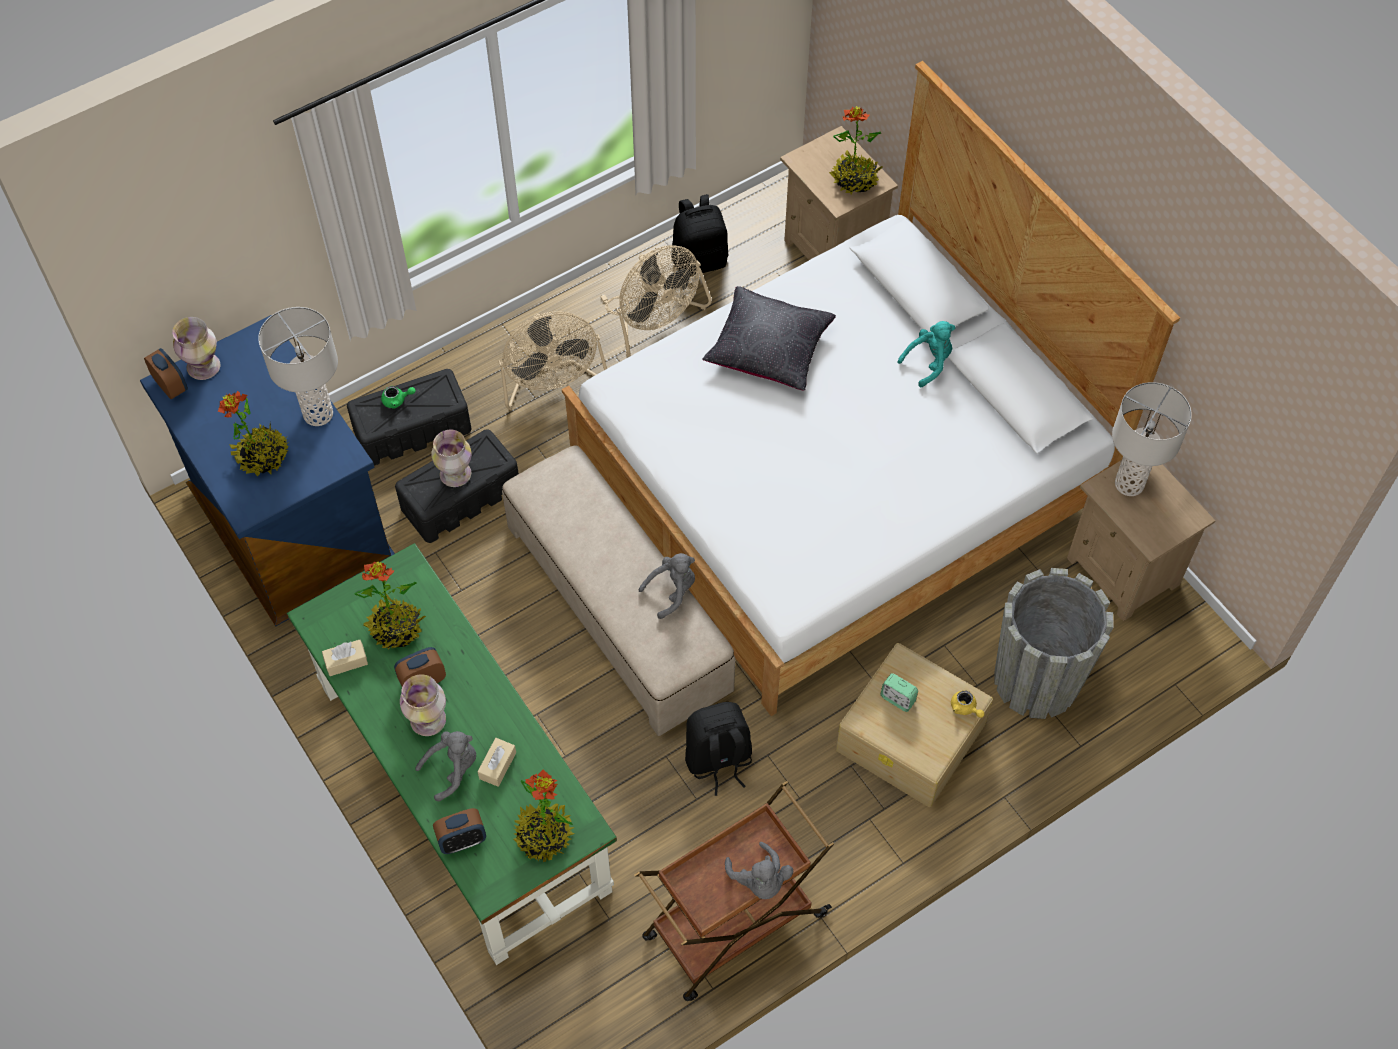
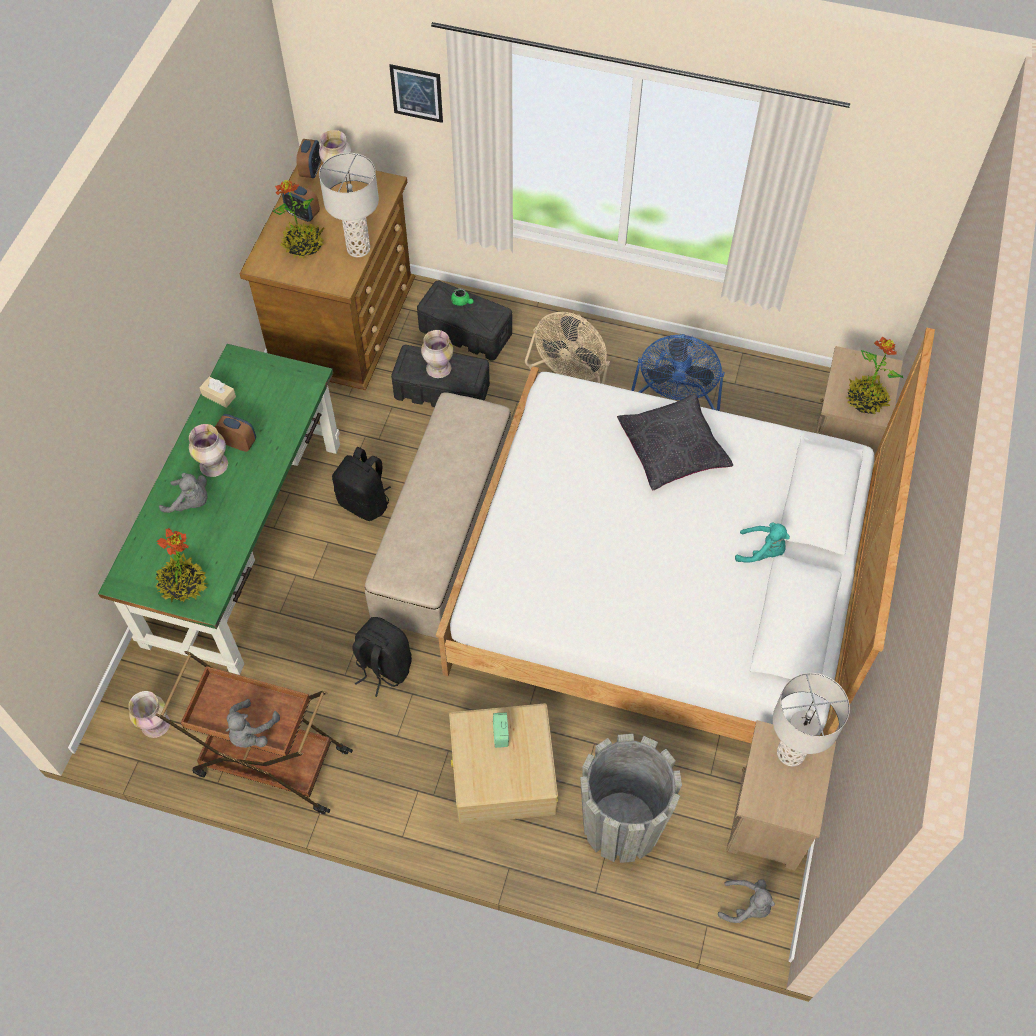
camera: 50 degrees right, 0 degrees up
blue dresser [140,315,395,626] -> brown dresser [239,160,415,390]
potted plant [354,561,426,650] -> none
alarm clock [433,808,486,854] -> alarm clock moved to [282,183,320,222]
beige tissue box [477,738,516,787] -> none
beige fan [601,245,712,357] -> blue fan [631,334,724,411]
grey plush toy [639,553,695,619] -> grey plush toy moved to [718,879,775,923]
black backpack [672,194,728,276] -> black backpack moved to [332,447,391,521]
yellow teapot [951,690,985,718] -> none
none -> vase [128,691,170,738]
none -> picture [389,64,443,123]

